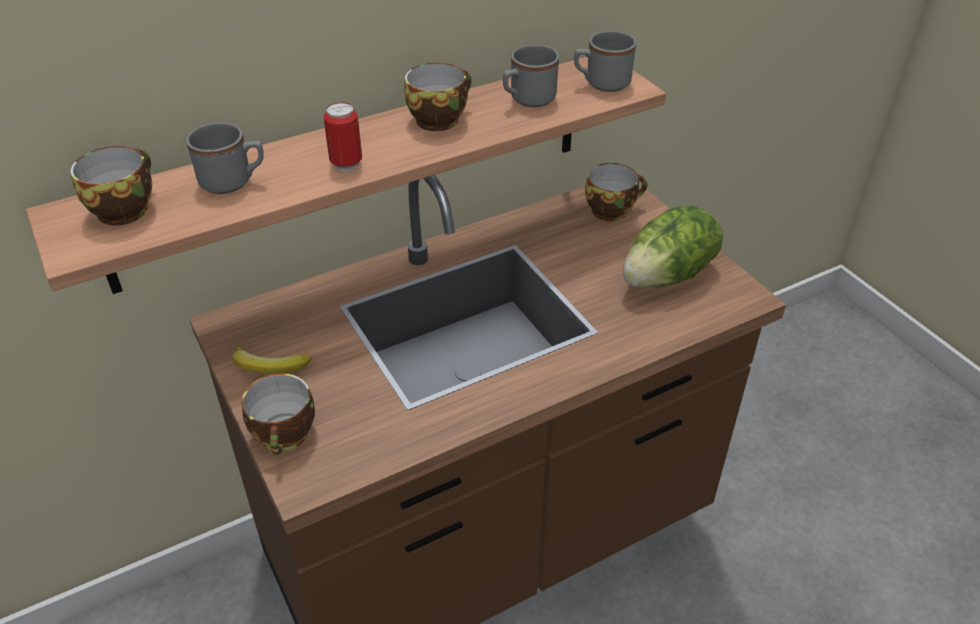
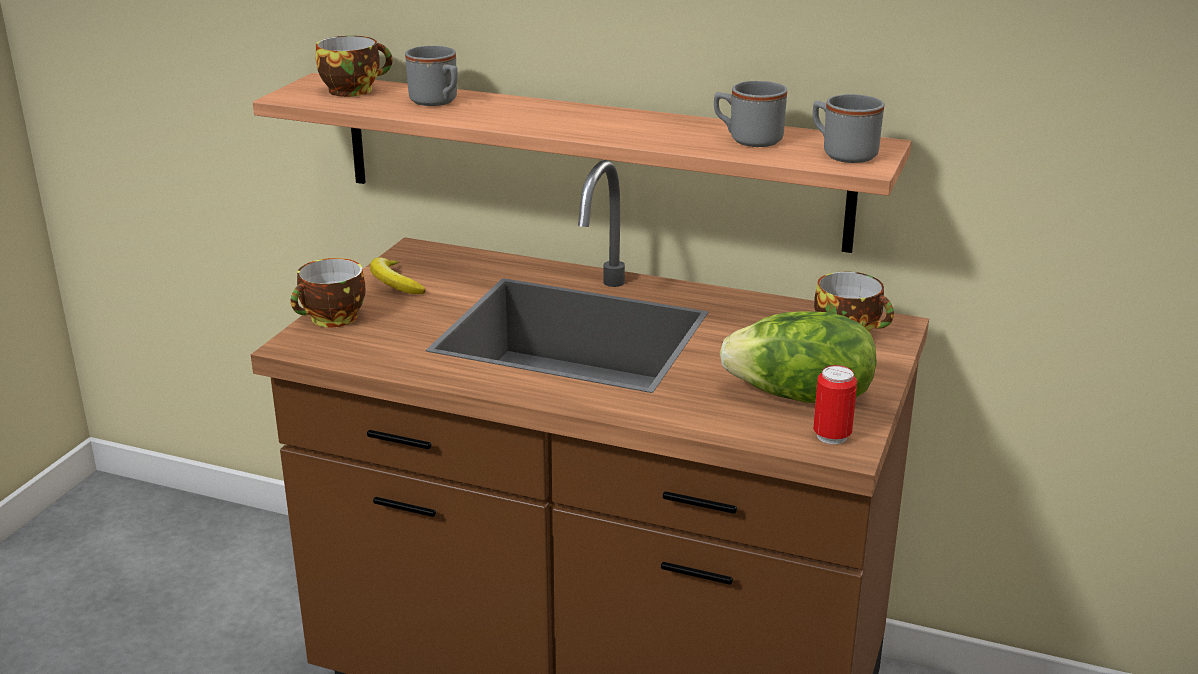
camera: 50 degrees right, 15 degrees down
can [324,102,362,171] -> can moved to [813,365,857,444]
cup [404,63,471,131] -> none

